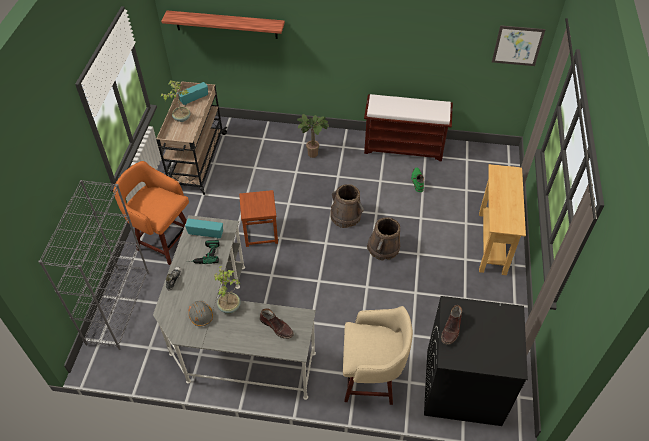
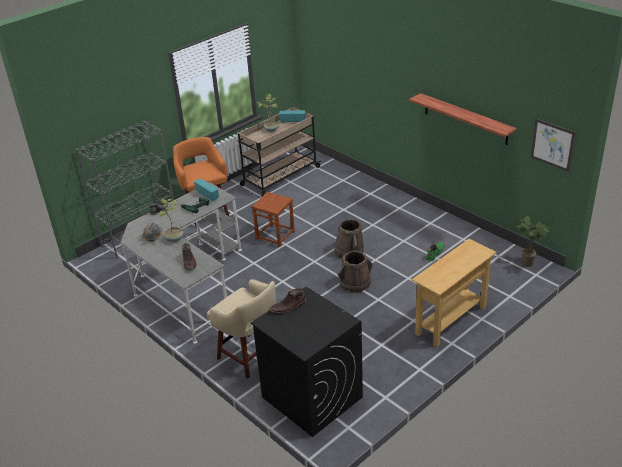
camera: 40 degrees right, 15 degrees down
shelf [161,10,285,39] -> shelf moved to [409,93,516,145]
potted plant [297,114,329,158] -> potted plant moved to [516,216,551,267]
brown bench [364,94,453,161] -> none

